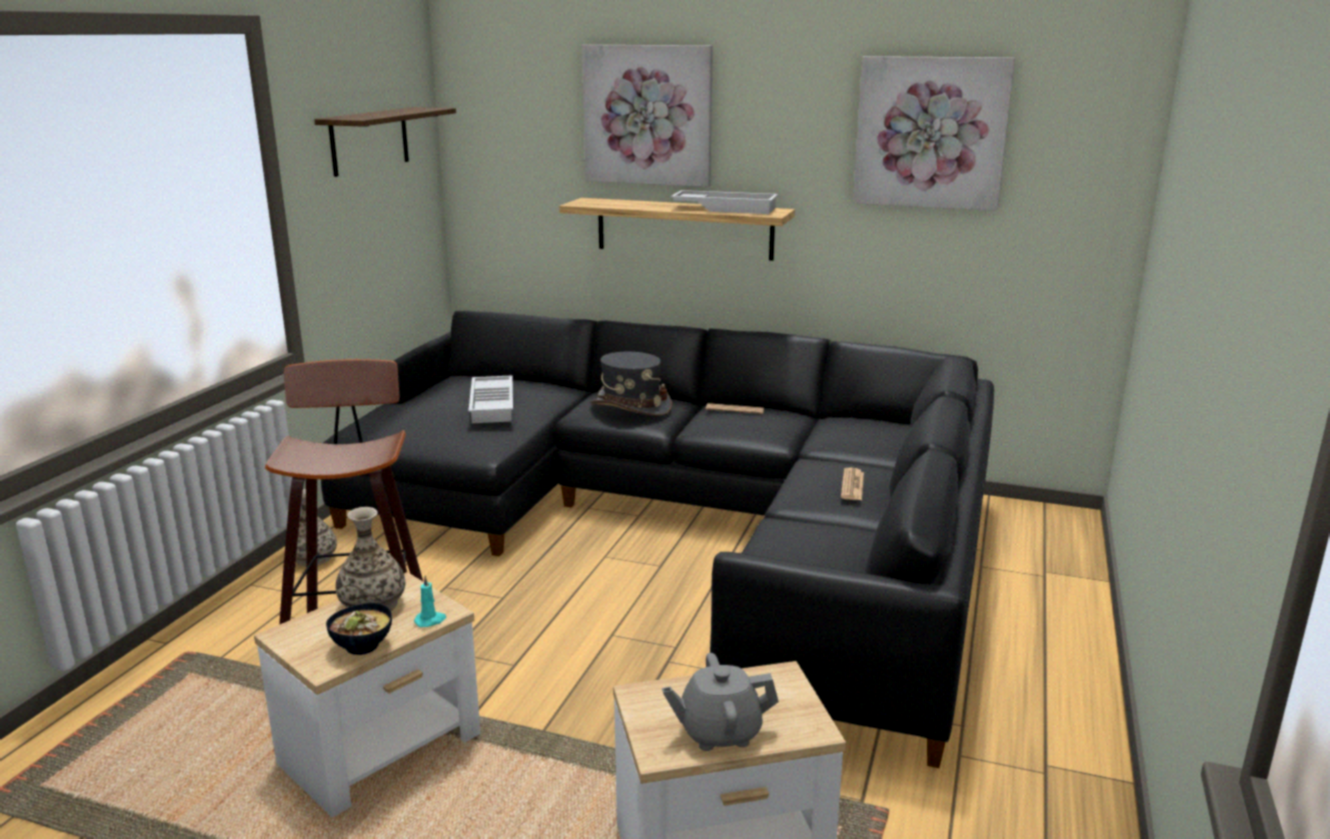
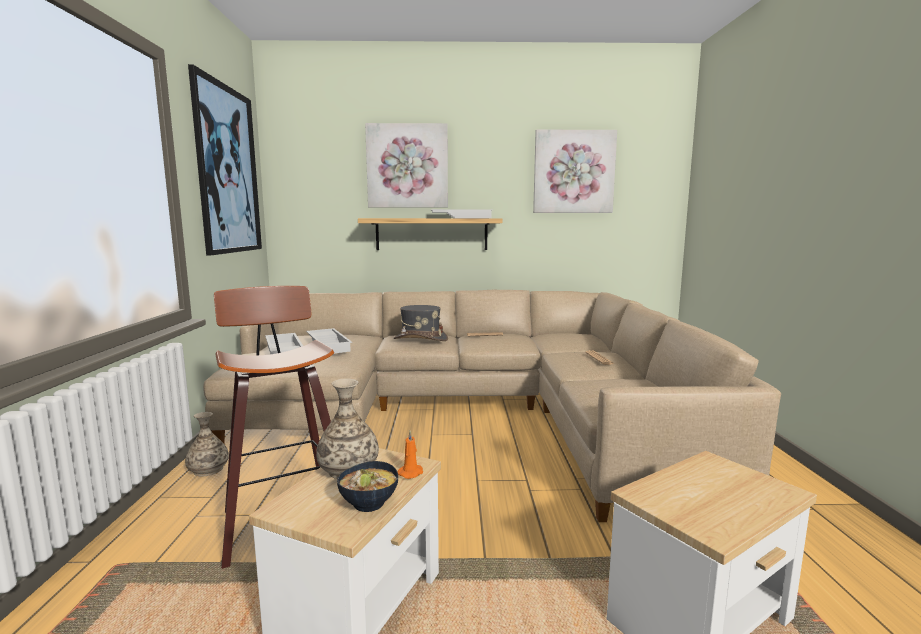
camera: 20 degrees left, 10 degrees down
shelf [314,107,456,177] -> picture [188,64,262,255]
black sofa [321,311,994,768] -> beige sofa [203,290,781,522]
turquoise candle [414,575,446,627] -> orange candle [398,431,423,479]
grey teapot [662,653,779,751] -> none
none -> white tray [265,333,303,354]

